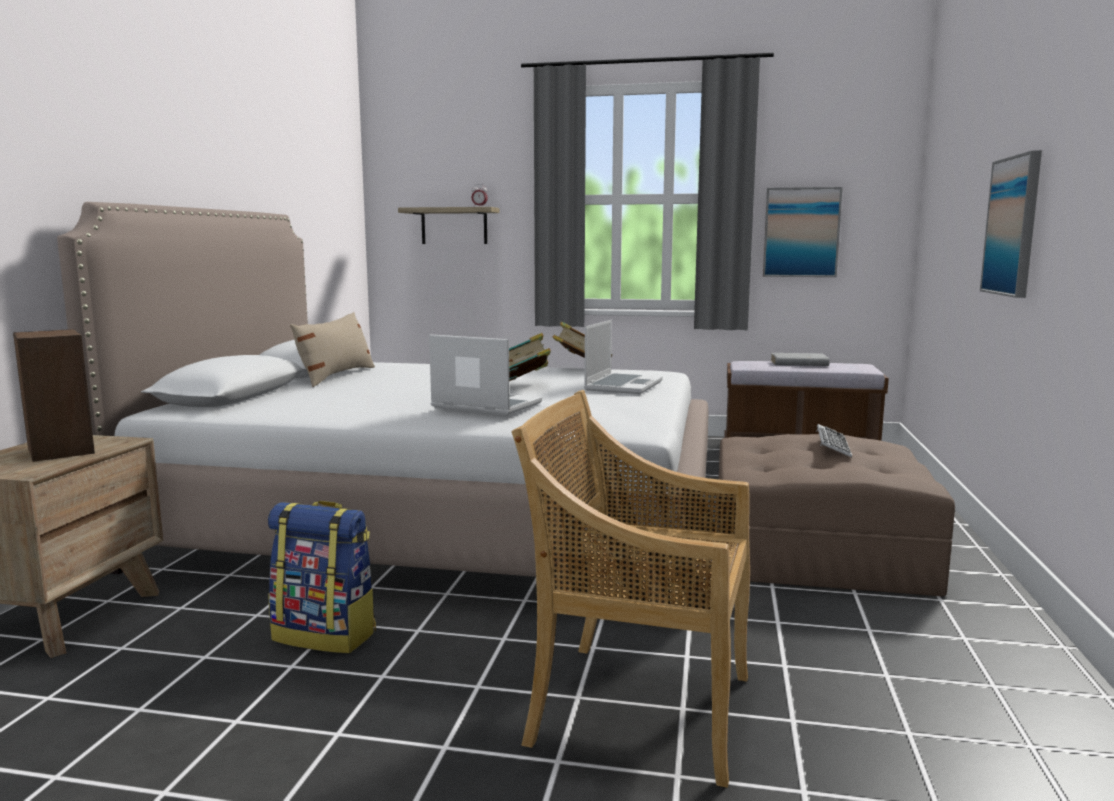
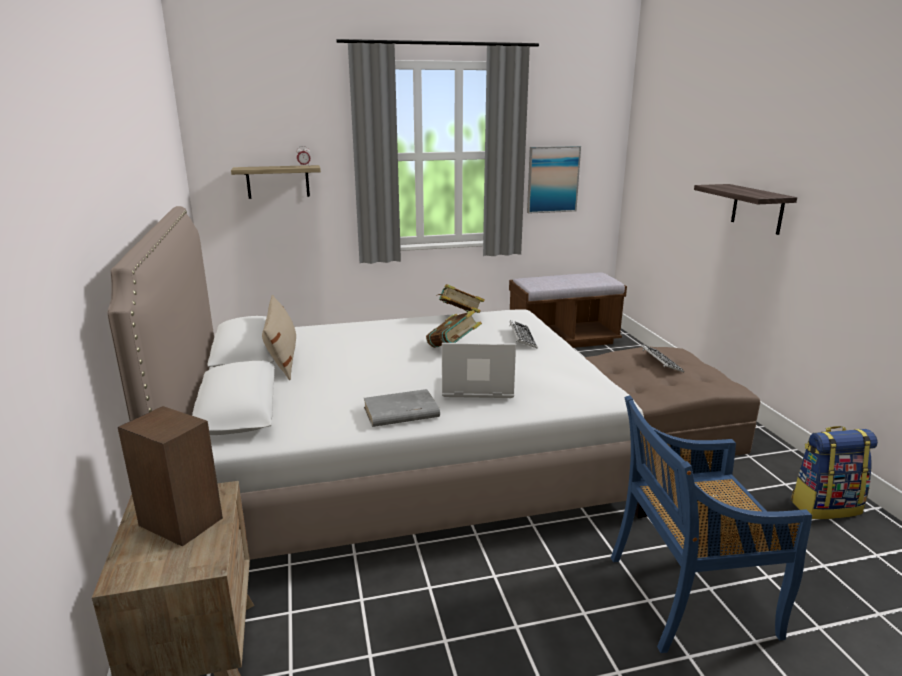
camera: 25 degrees left, 10 degrees up
backpack [268,501,376,653] -> backpack moved to [791,426,878,519]
beige chair [512,390,750,788] -> blue chair [611,395,812,653]
laptop [584,320,663,394] -> keyboard [509,320,538,348]
grey book [770,353,830,366] -> grey book moved to [364,389,440,427]
picture [980,150,1042,298] -> shelf [694,184,797,235]

